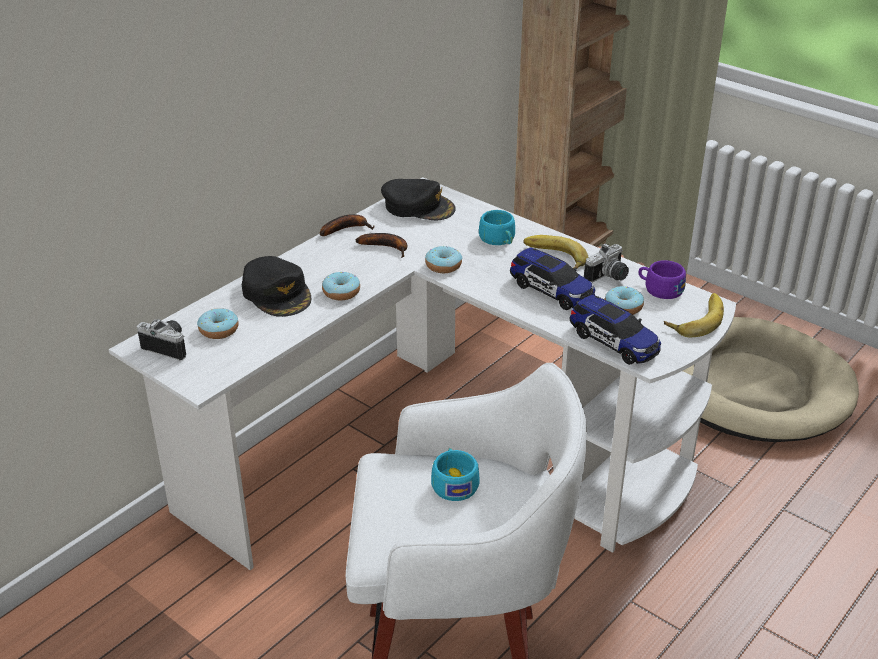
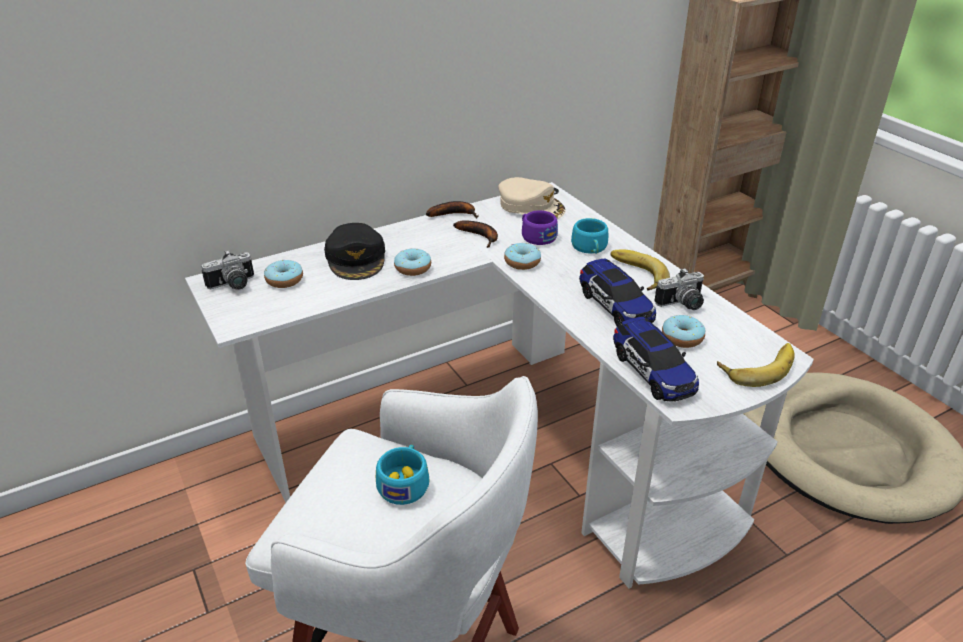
camera: 20 degrees right, 0 degrees up
camera [137,319,186,360] -> camera turned 105 degrees clockwise [201,250,254,290]
black cap [381,179,456,220] -> beige cap [499,177,566,219]
purple cup [639,260,686,299] -> purple cup moved to [522,210,558,245]

